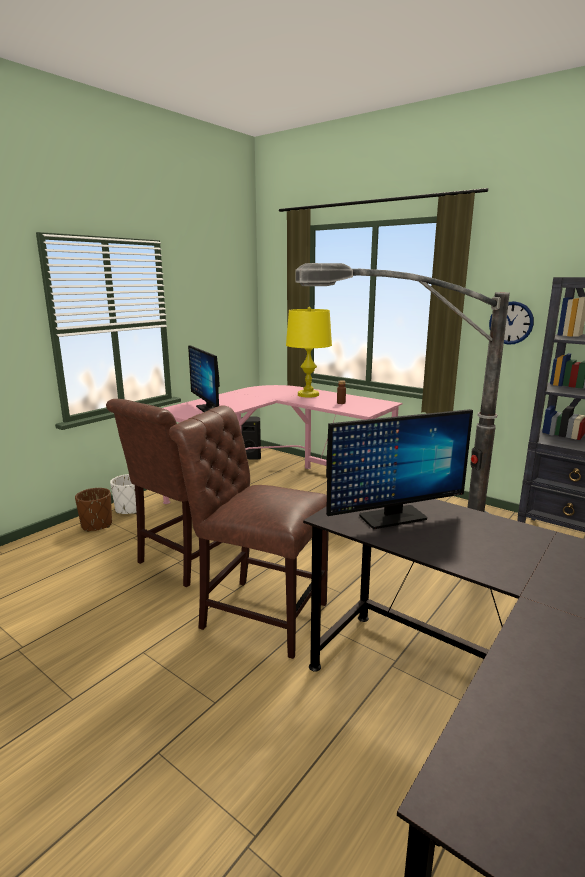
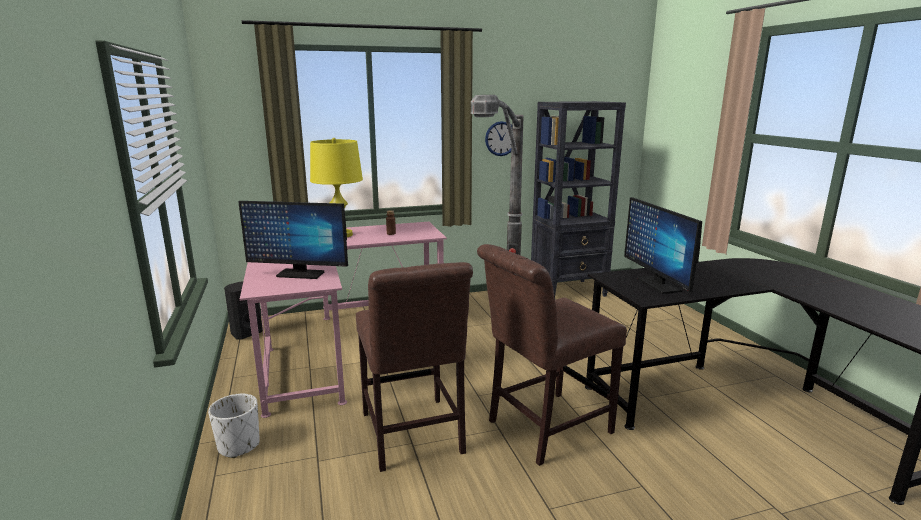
camera: 55 degrees left, 0 degrees up
brown planter [75,488,112,532] -> none
monitor [326,409,473,529] -> monitor turned 150 degrees clockwise [624,197,702,294]

